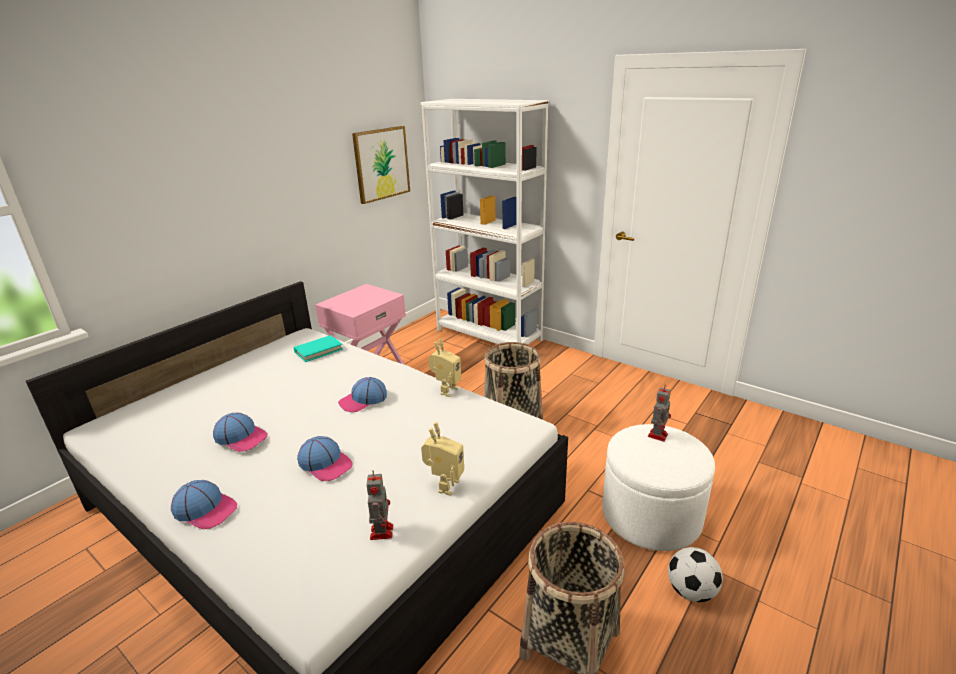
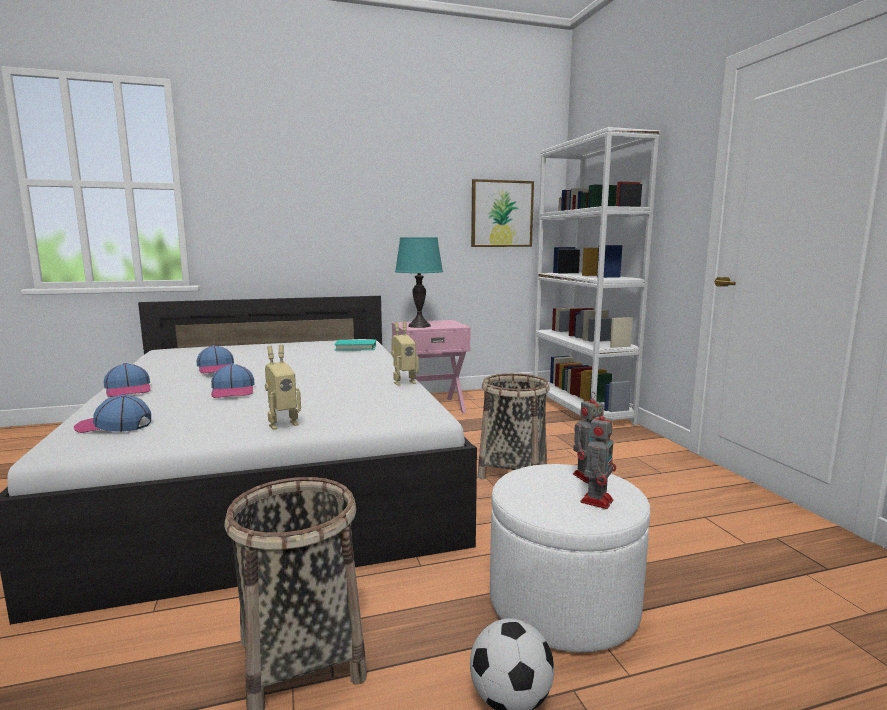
camera: 35 degrees right, 15 degrees down
cap [338,377,387,412] -> cap moved to [74,395,151,433]
toy robot [366,471,393,540] -> toy robot moved to [581,408,616,509]
none -> turquoise table lamp [395,237,443,328]

